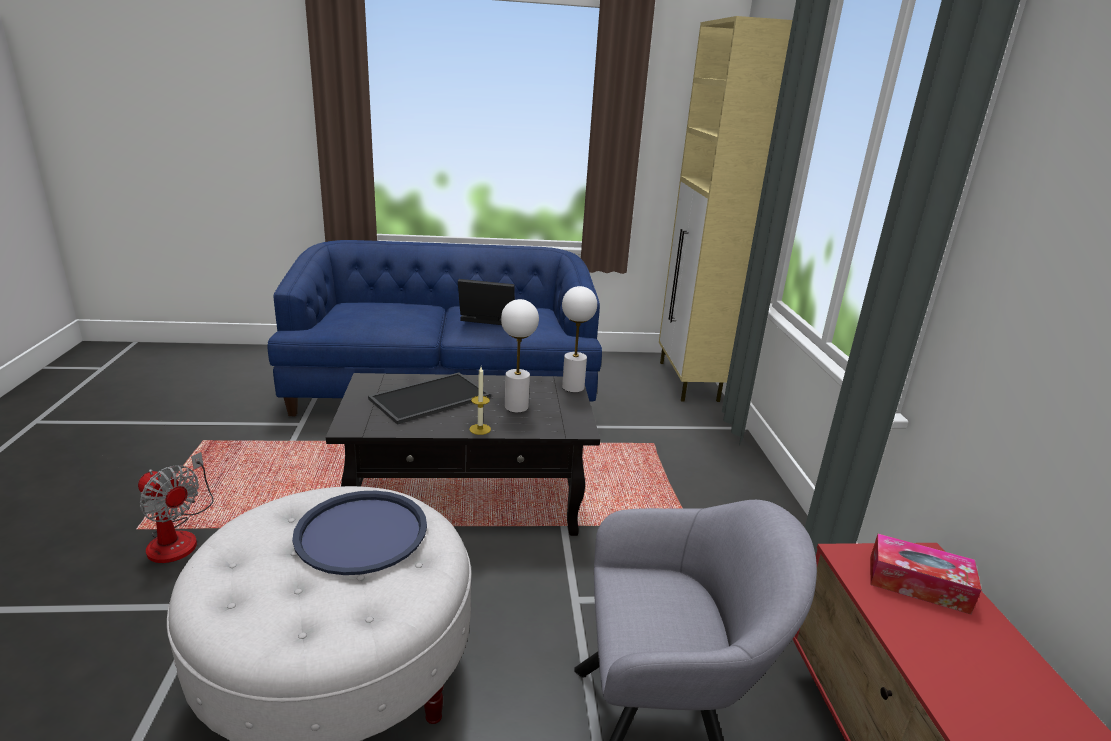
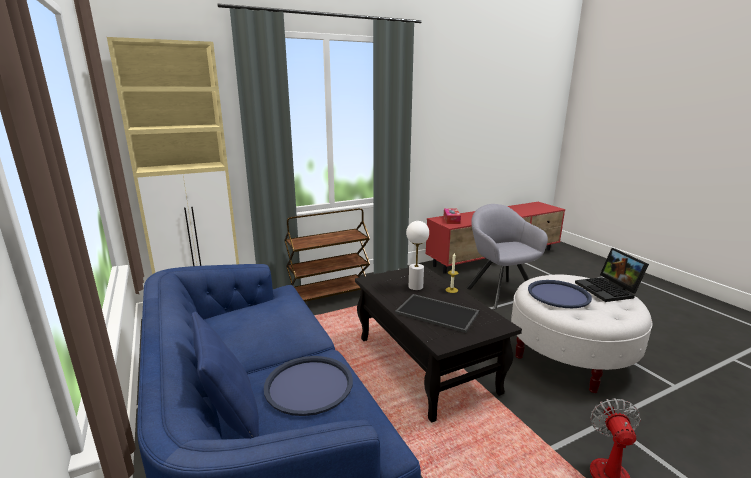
camera: 110 degrees left, 5 degrees down
laptop [458,279,515,325] -> laptop moved to [575,248,649,302]
white table lamp [562,286,597,392] -> none
none -> blue pillow [192,312,259,439]
none -> blue tray [264,356,353,416]
none -> brown cart [284,208,370,302]

